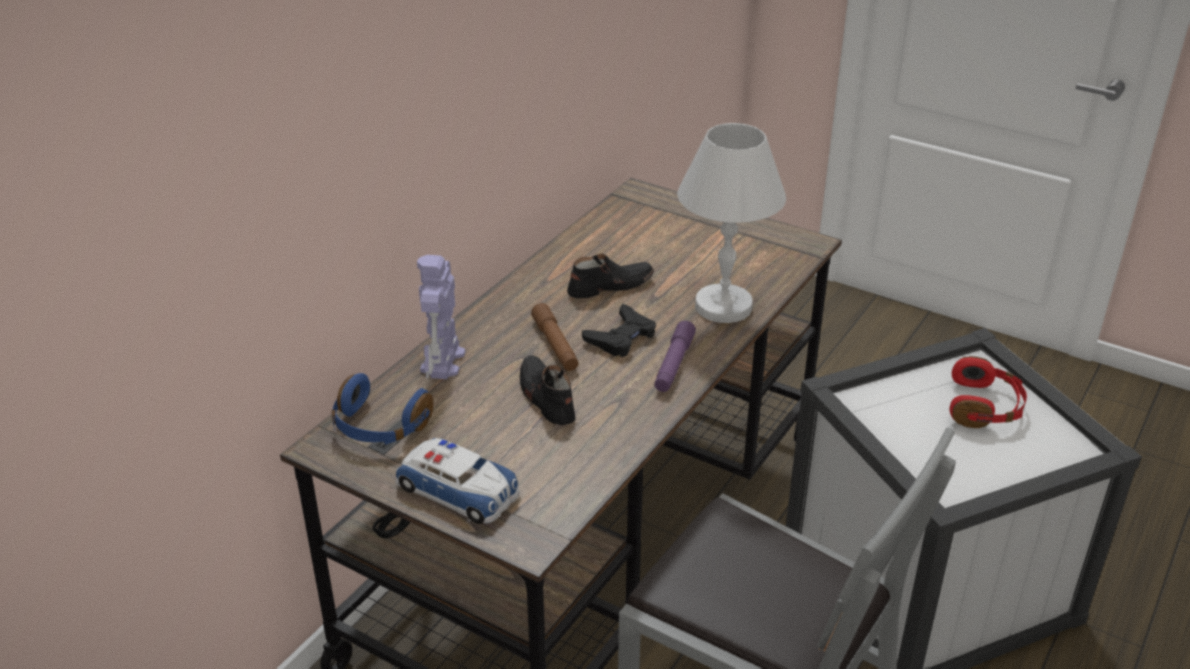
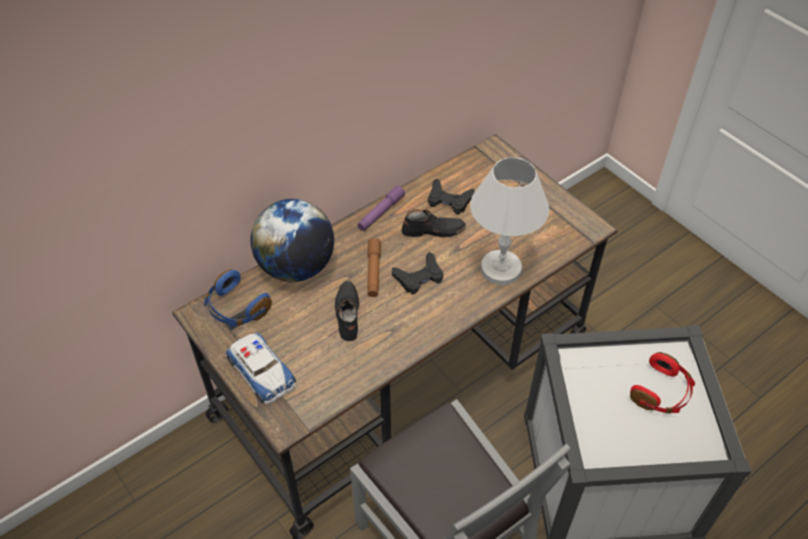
camera: 20 degrees right, 15 degrees up
toy robot [417,255,466,379] -> globe [251,199,334,282]
purple flashlight [654,321,696,392] -> purple flashlight moved to [358,186,405,231]
none -> black game controller [428,178,475,214]

